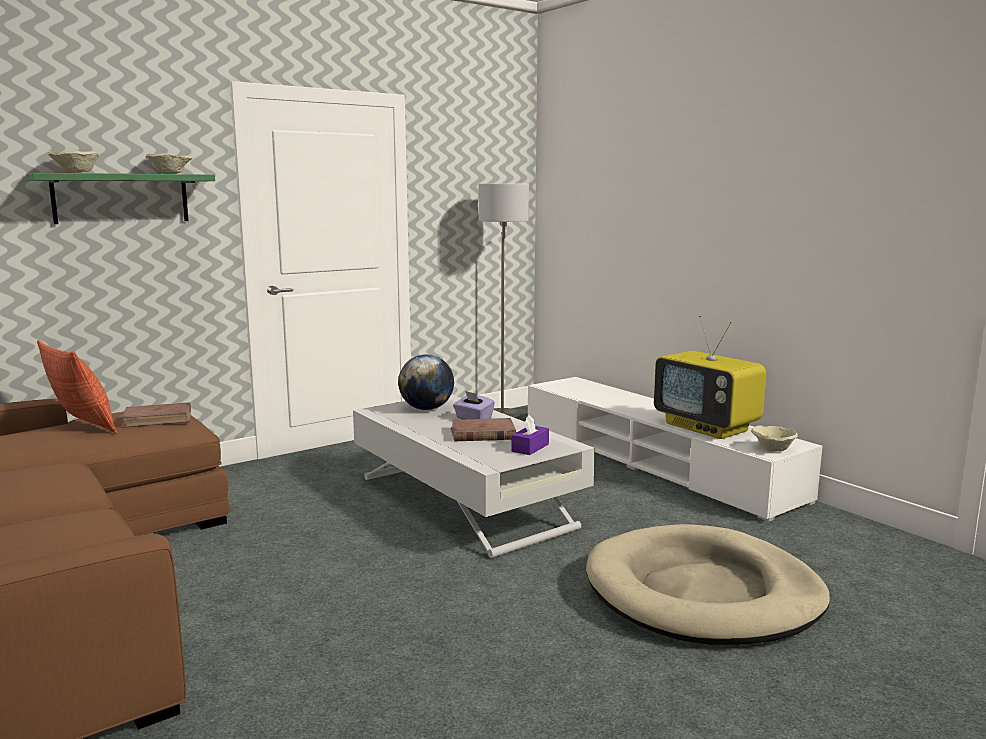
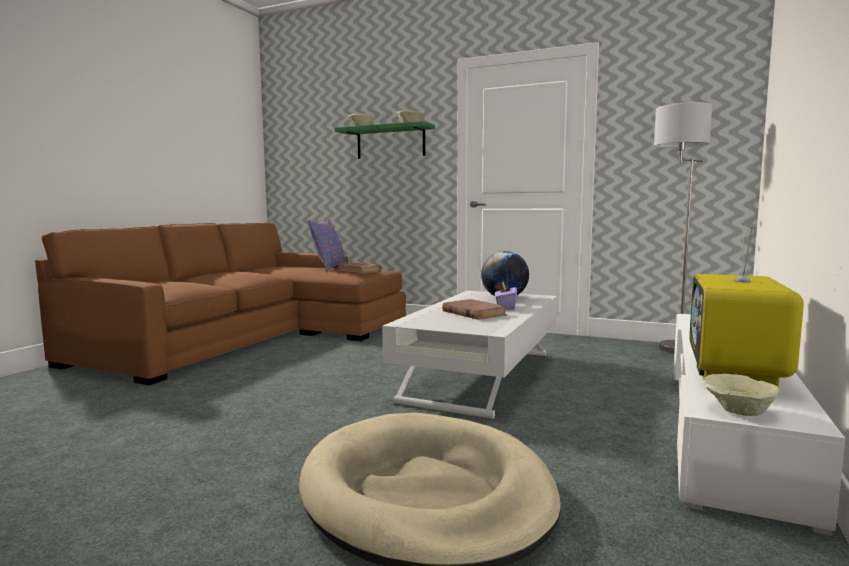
camera: 60 degrees right, 5 degrees down
orange pillow [37,340,117,434] -> blue pillow [308,219,346,272]
purple tissue box [511,415,549,455] -> none

